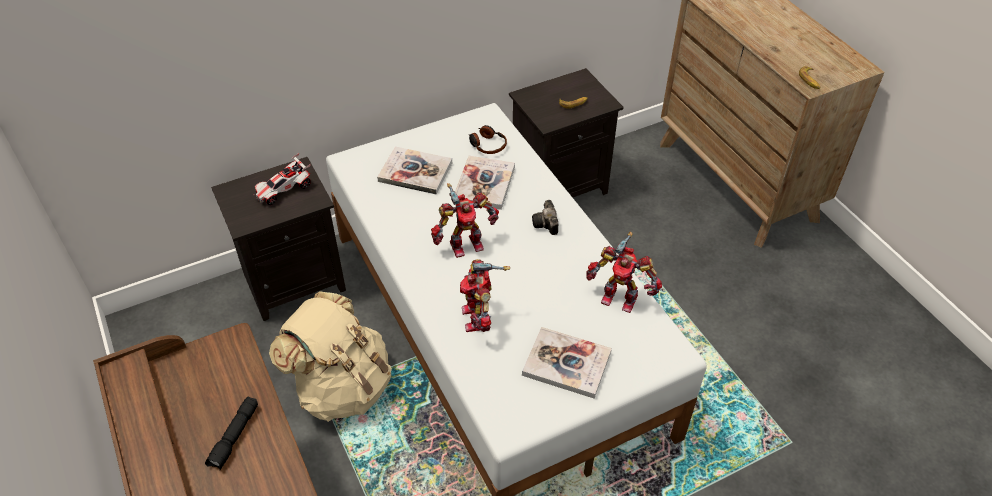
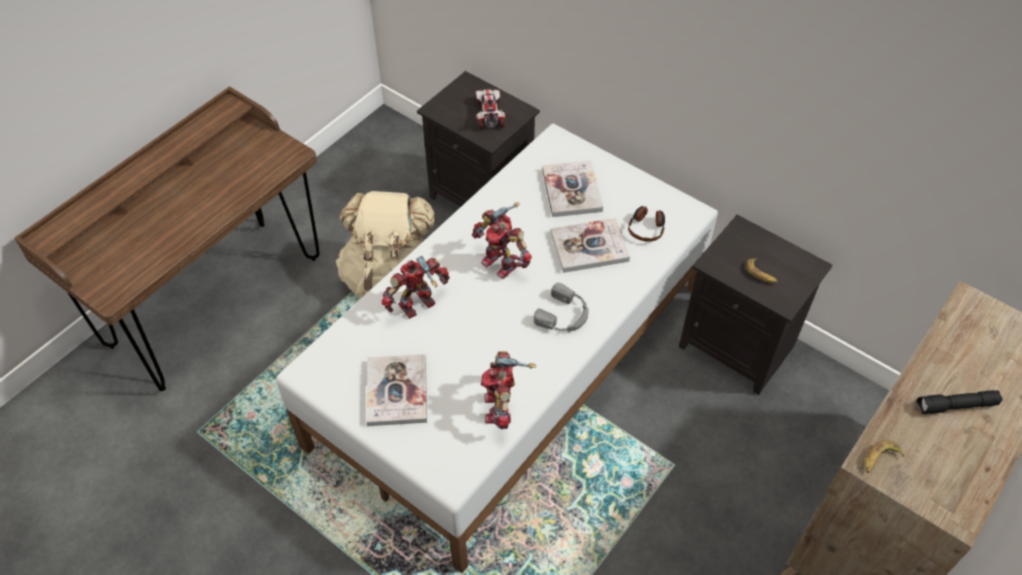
camera: 65 degrees right, 5 degrees up
black flashlight [205,396,258,470] -> black flashlight moved to [916,390,1003,414]
toy car [253,153,311,205] -> toy car turned 60 degrees clockwise [475,89,505,129]
camera [532,200,558,235] -> grey headphones [534,283,589,332]

